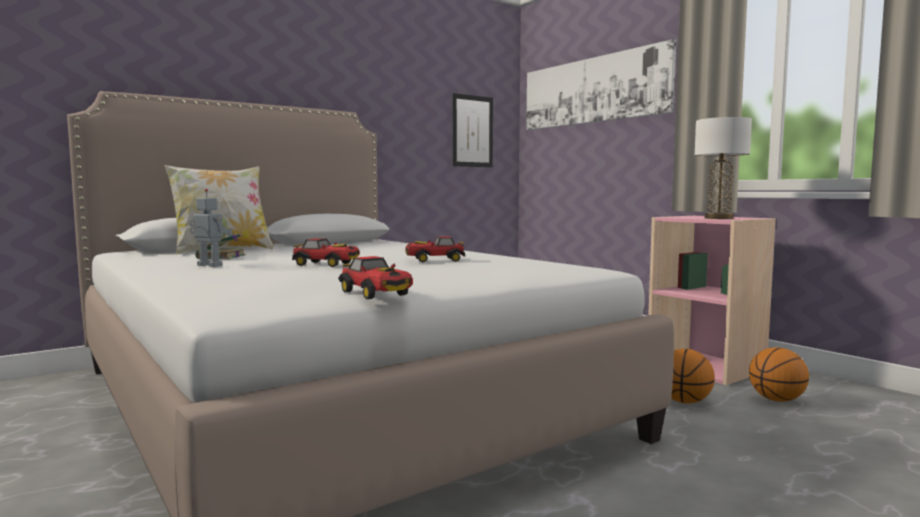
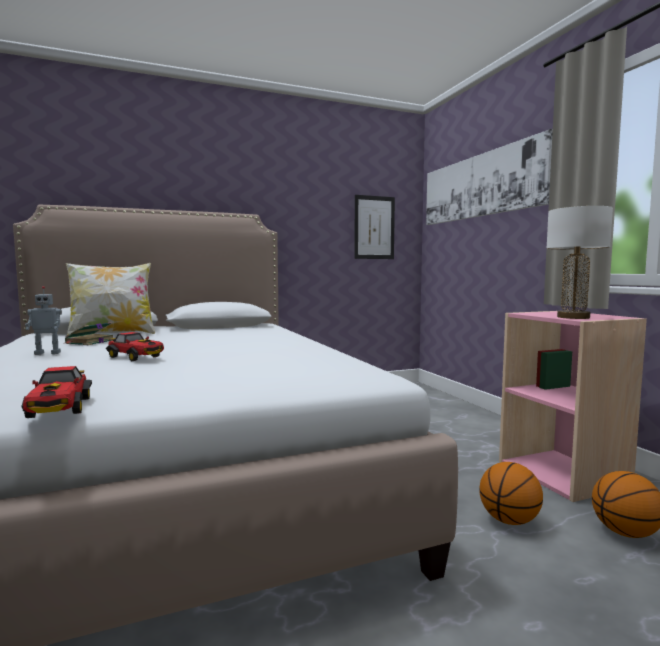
camera: 15 degrees right, 0 degrees up
toy robot [190,189,233,267] -> toy robot turned 120 degrees clockwise [25,286,62,355]
toy car [405,236,465,262] -> none

